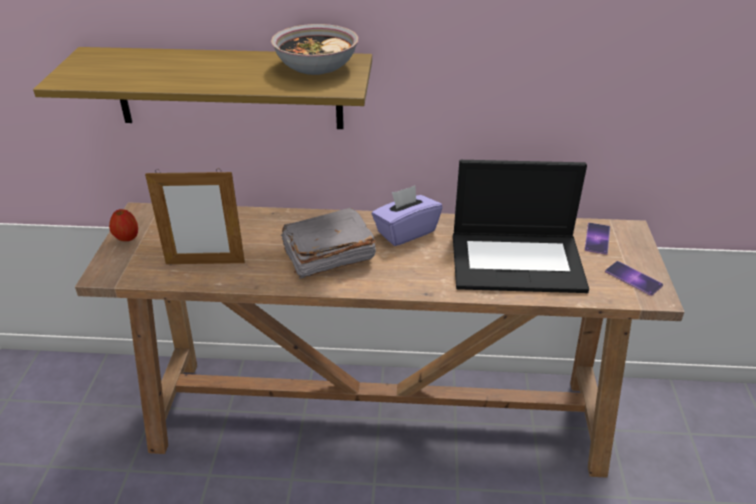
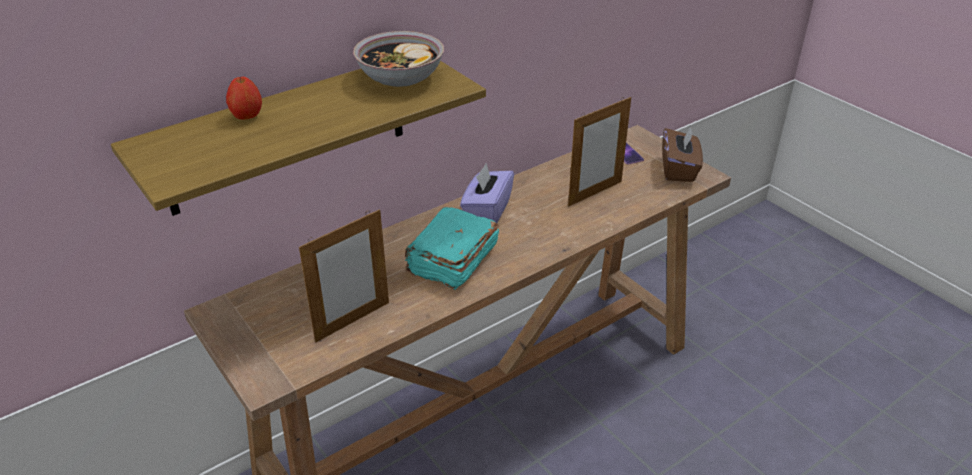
camera: 40 degrees left, 0 degrees up
apple [109,209,138,241] -> apple moved to [226,77,262,120]
grey book [281,208,376,279] -> turquoise book [405,207,499,290]
laptop [453,160,589,293] -> picture frame [568,97,631,206]
phone [605,261,663,296] -> brown tissue box [662,127,703,182]

